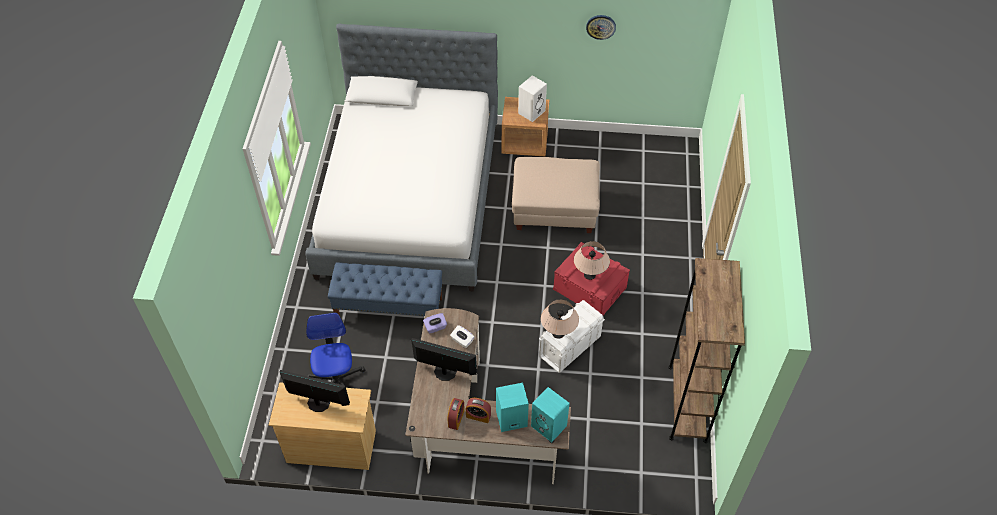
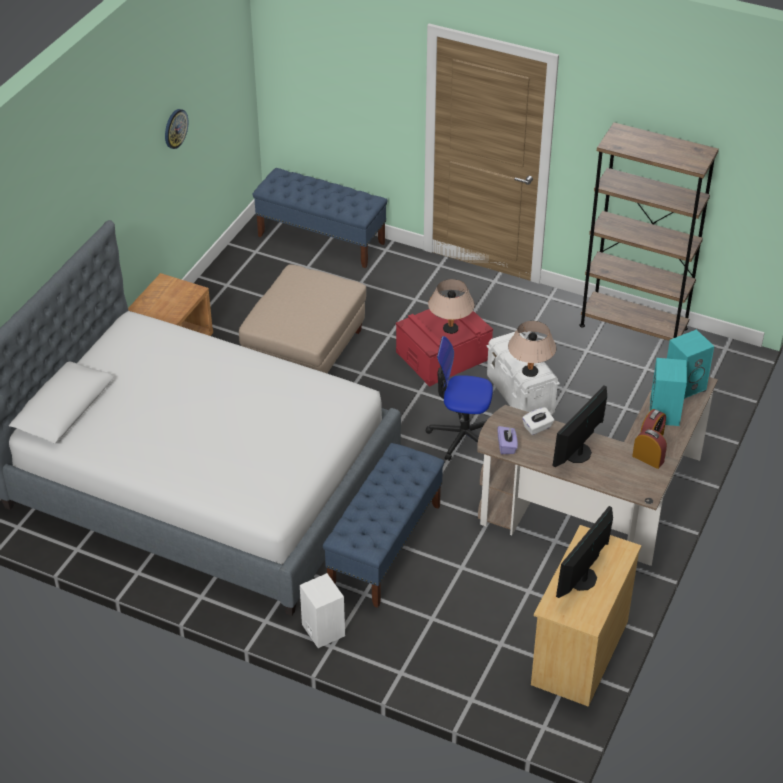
camera: 70 degrees left, 10 degrees down
office chair [306,312,365,388] -> office chair moved to [426,336,493,461]
white speaker [518,75,547,122] -> white speaker moved to [300,573,345,648]
none -> blue bench [252,168,388,268]

